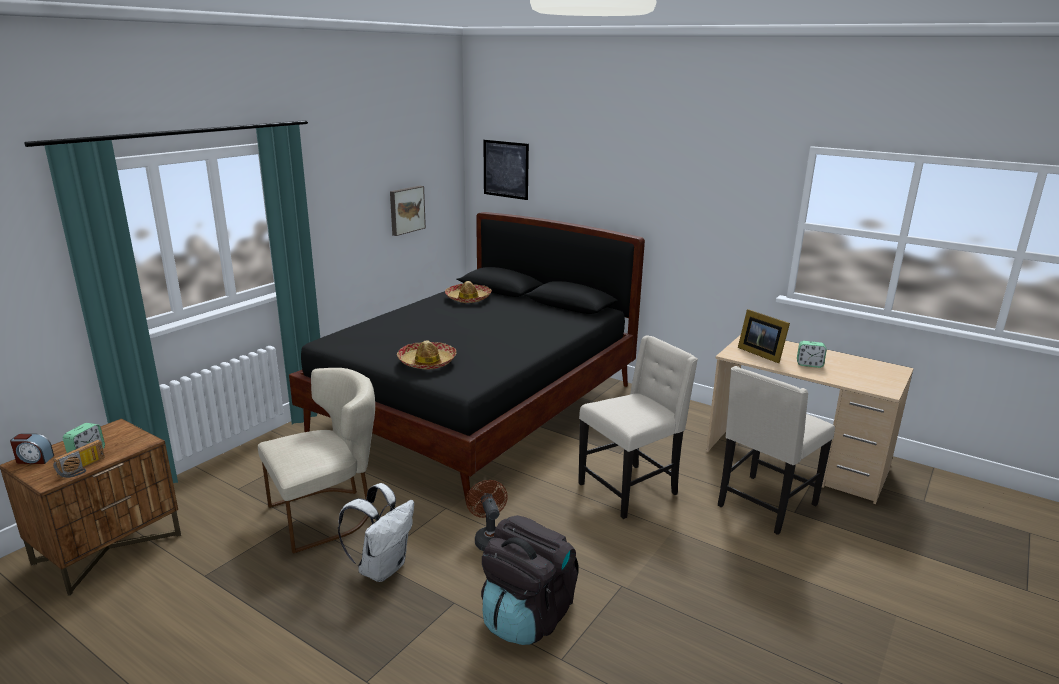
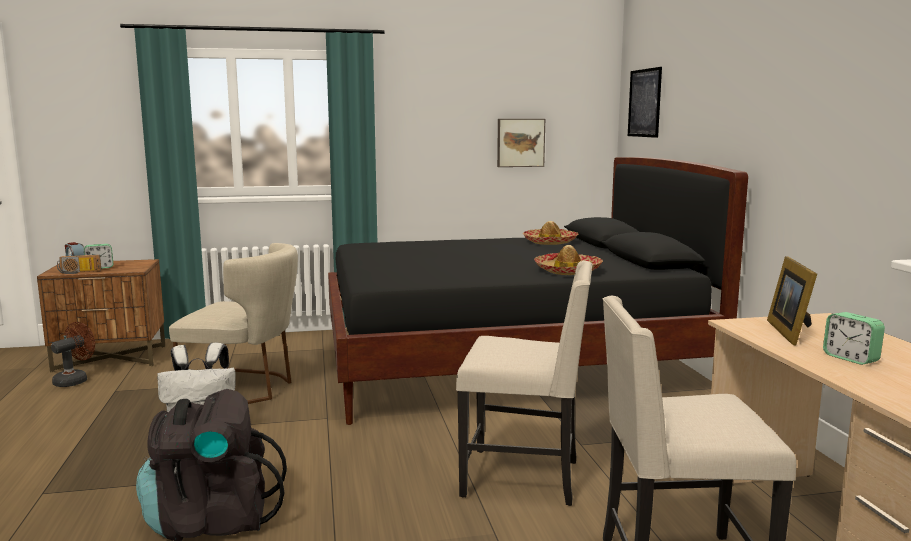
camera: 45 degrees right, 10 degrees down
hat [397,341,456,370] -> hat moved to [534,245,603,275]
brown fan [466,480,508,551] -> brown fan moved to [51,322,95,387]

